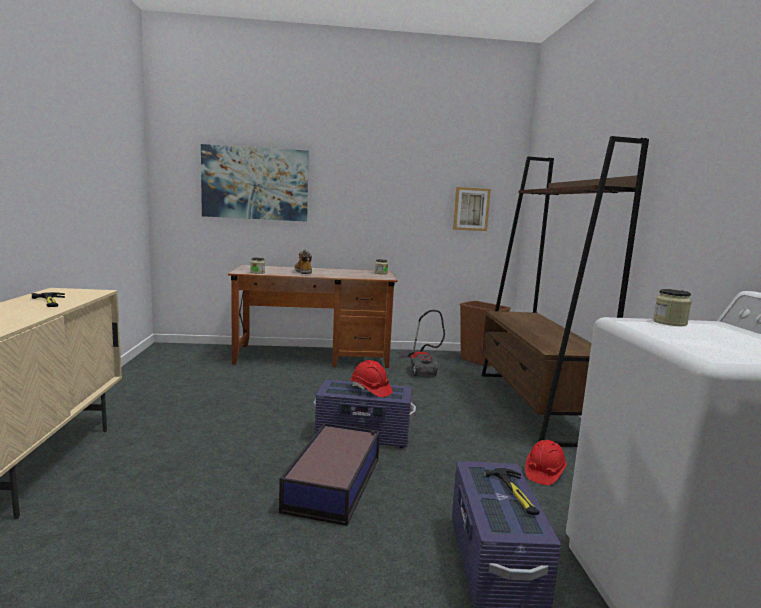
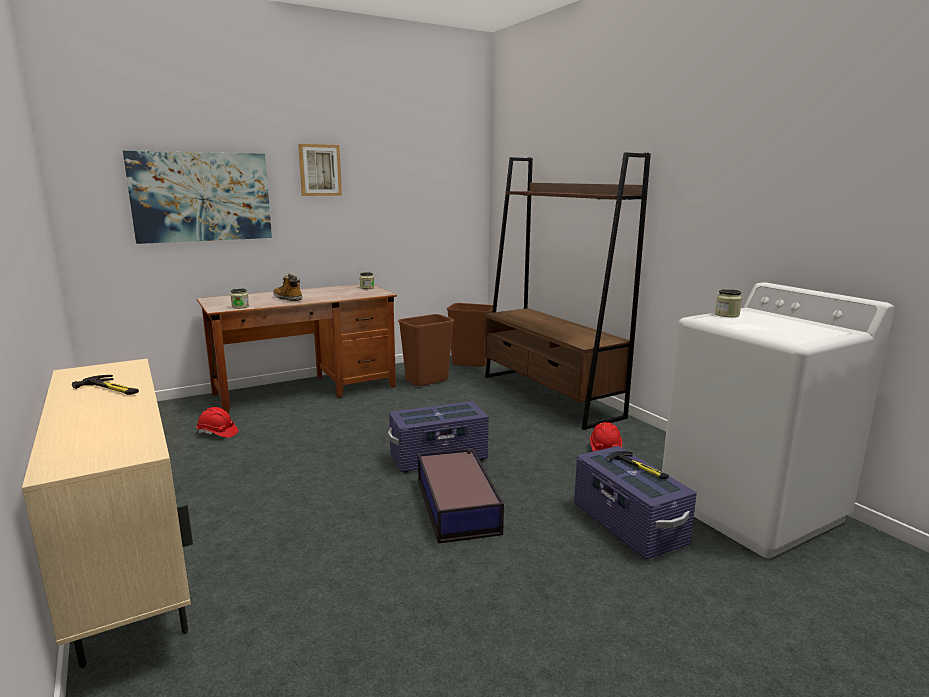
camera: 25 degrees left, 5 degrees up
red hard hat [351,360,392,397] -> red hard hat moved to [197,407,238,438]
vacuum cleaner [399,310,445,376] -> brown trash can [398,314,454,386]
picture [453,187,491,231] -> picture moved to [298,144,342,196]

